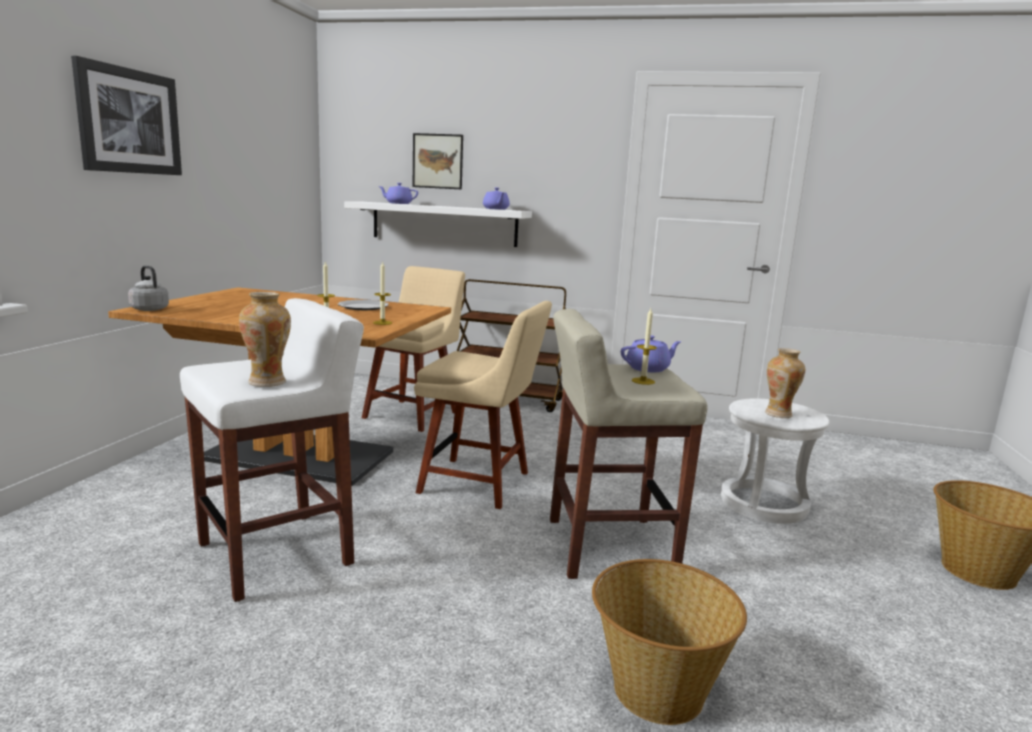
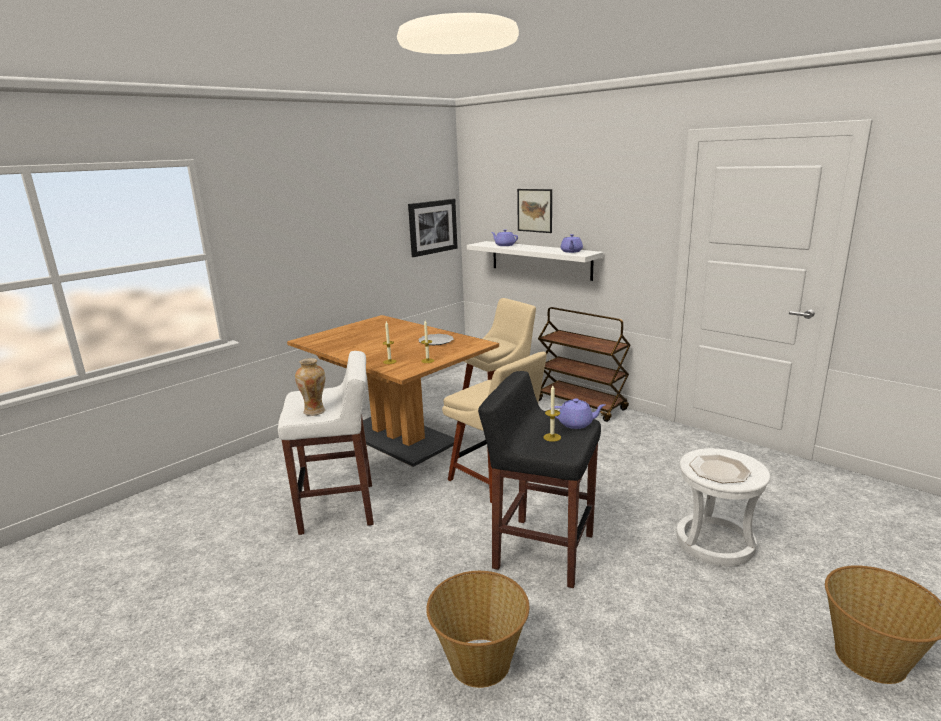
camera: 30 degrees right, 5 degrees up
picture [71,55,182,175] -> picture moved to [408,199,457,257]
grey kettle [128,266,169,311] -> none
beige stool [550,309,708,579] -> black stool [478,371,601,588]
vase [765,348,805,418] -> plate [689,454,751,483]

